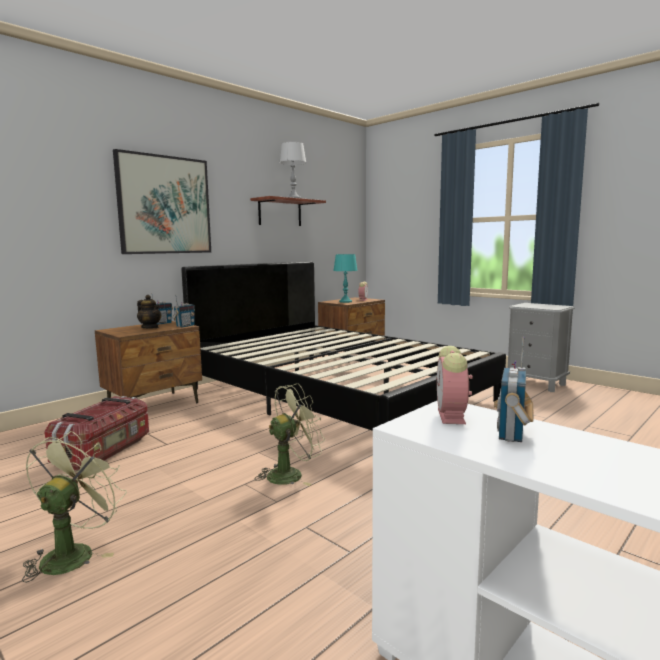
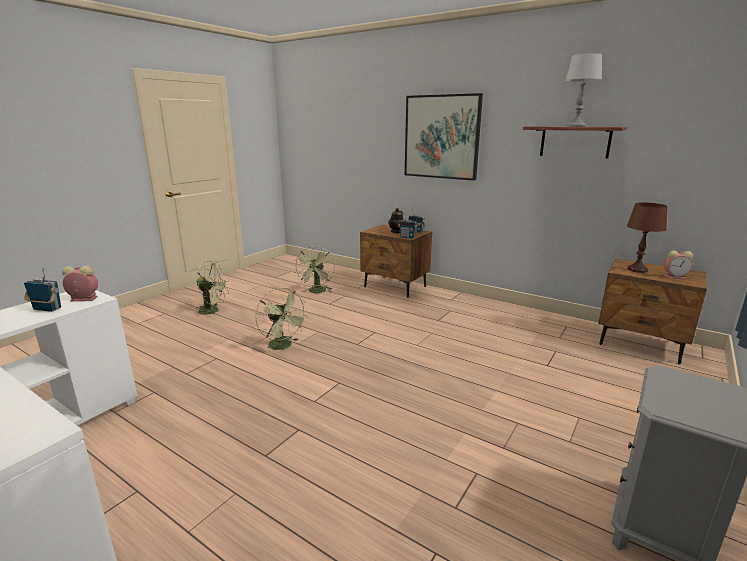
camera: 80 degrees right, 10 degrees up
storage box [44,396,149,471] -> green fan [295,246,335,293]
black bed [181,261,506,431] -> none
turquoise table lamp [333,254,358,303] -> brown table lamp [627,202,668,273]

